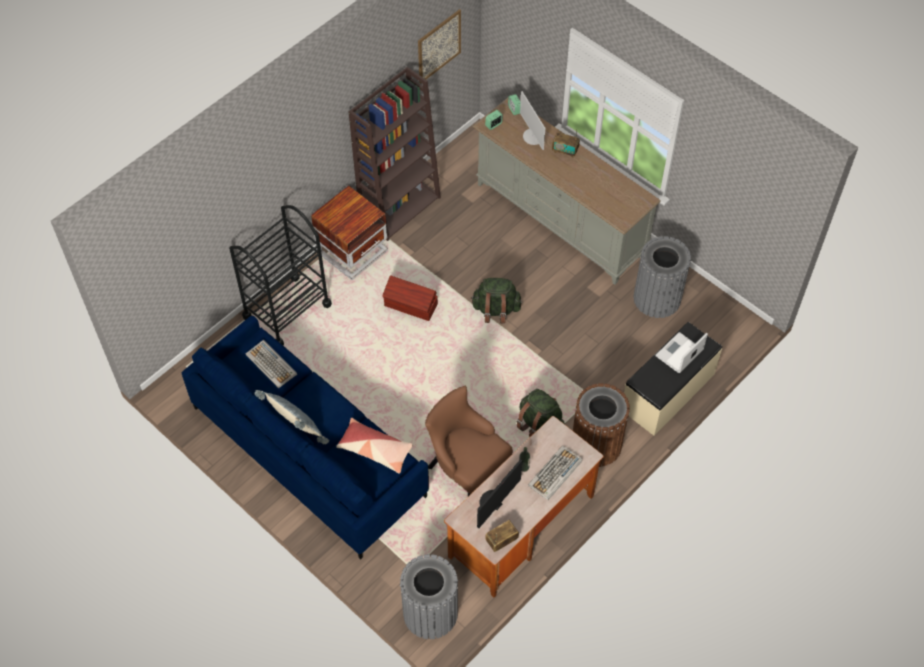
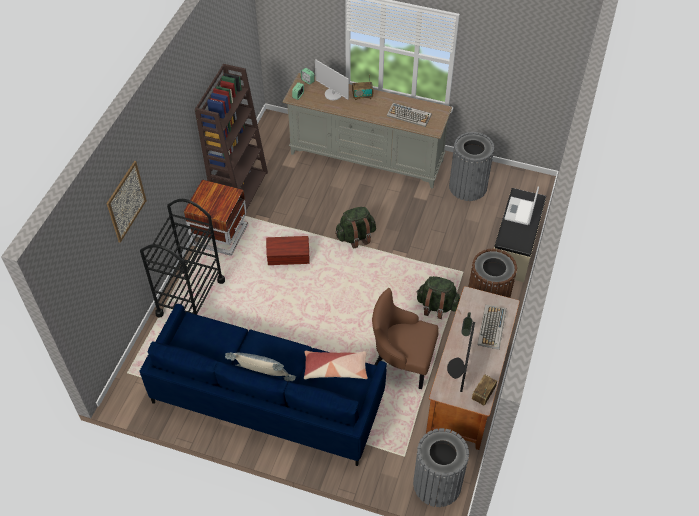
camera: 25 degrees left, 5 degrees down
keyboard [246,340,297,388] -> keyboard moved to [387,103,432,127]
picture [418,9,461,84] -> picture moved to [106,161,147,243]

